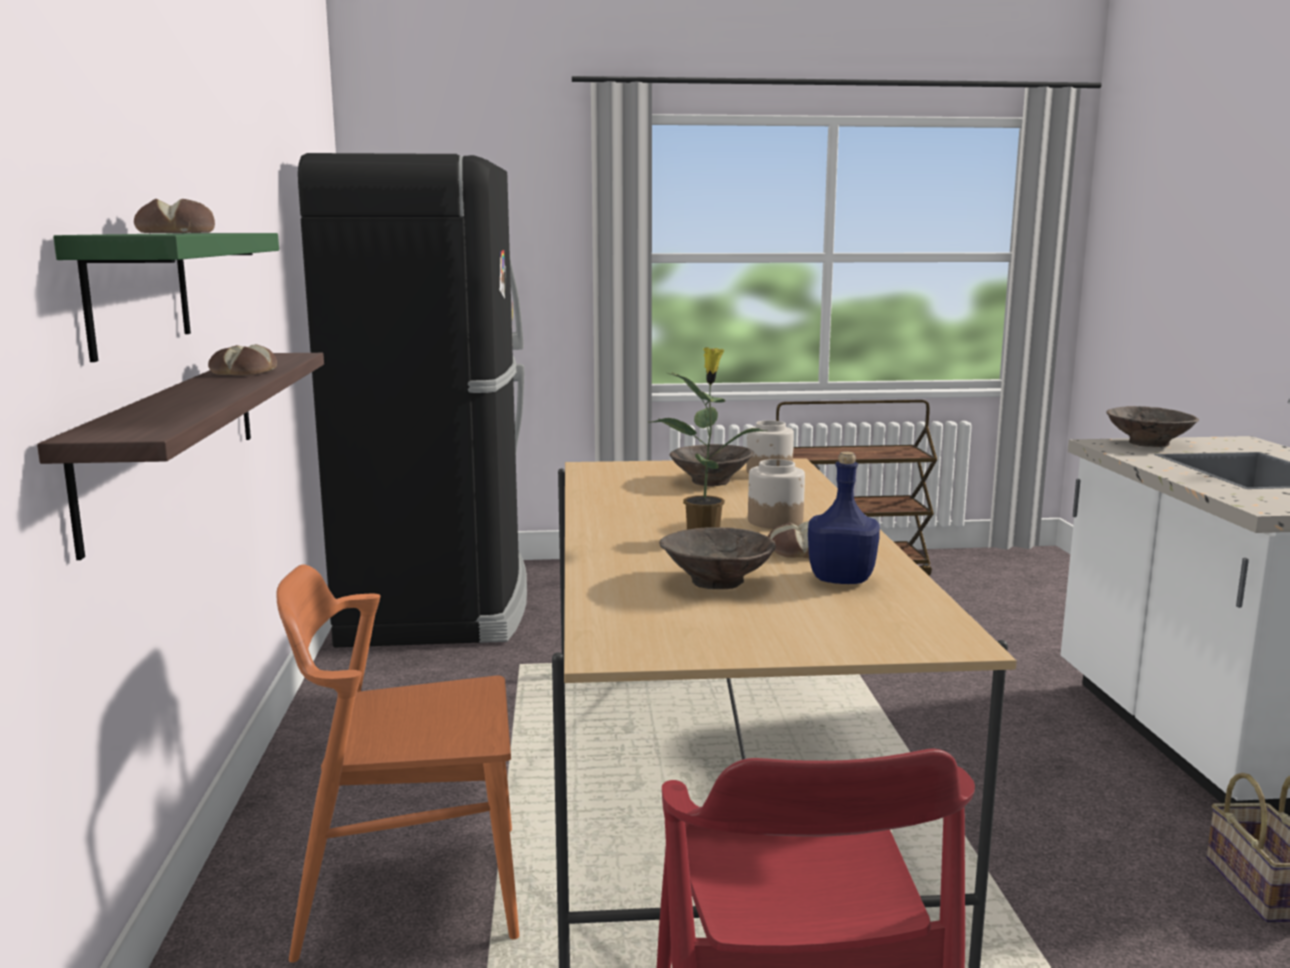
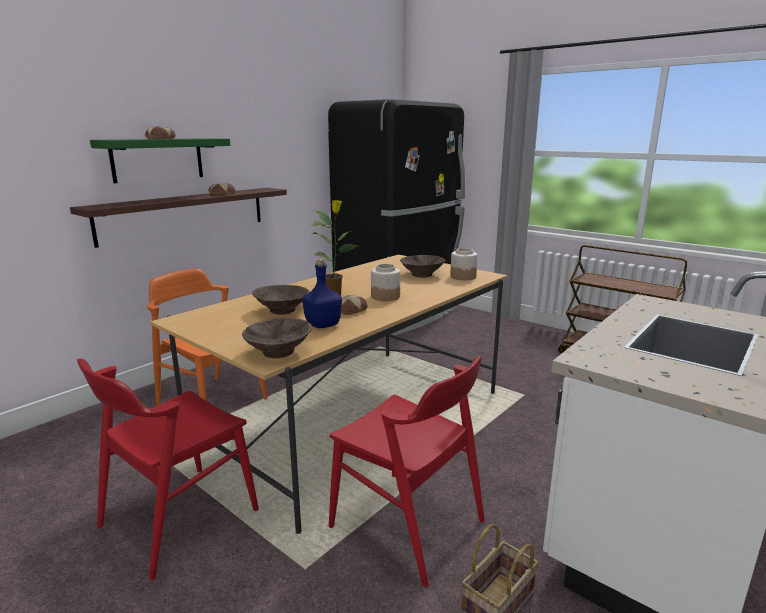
camera: 45 degrees right, 5 degrees up
brown bowl [1106,406,1199,447] -> brown bowl moved to [242,318,312,359]
none -> red chair [329,356,485,587]

